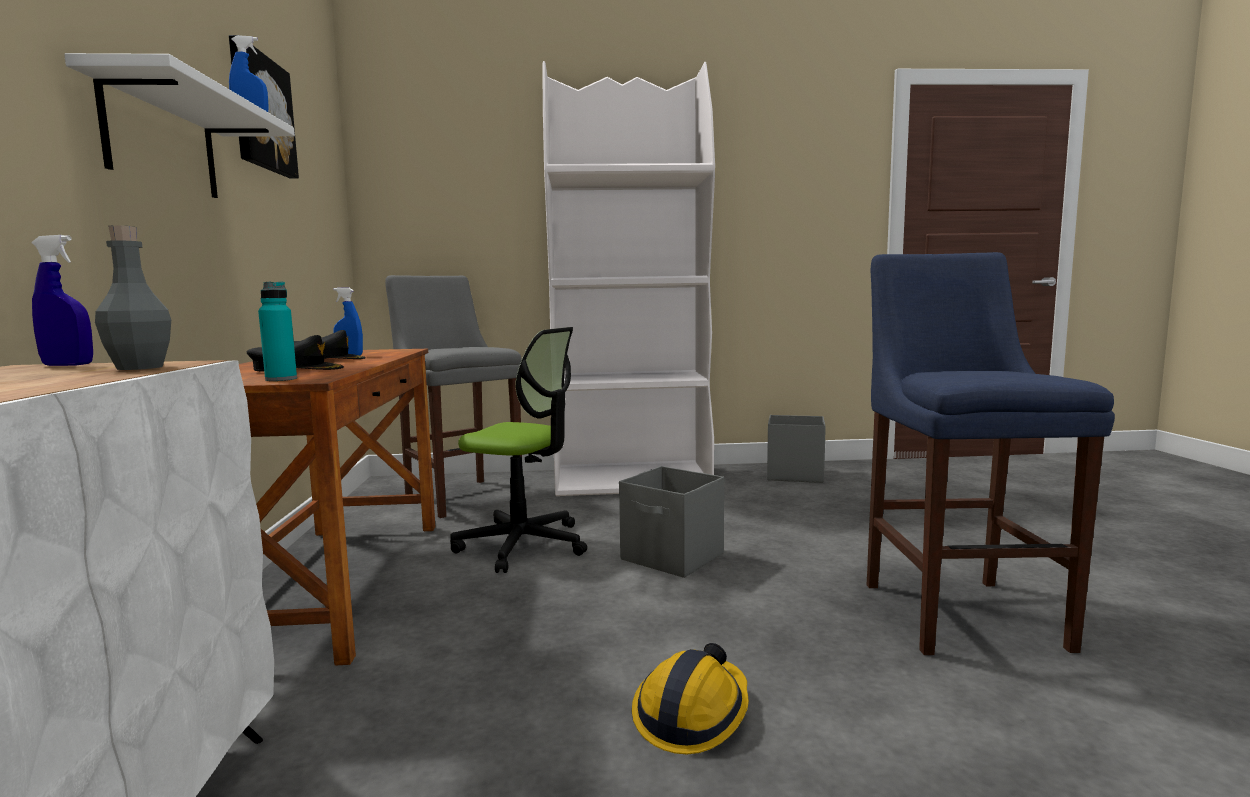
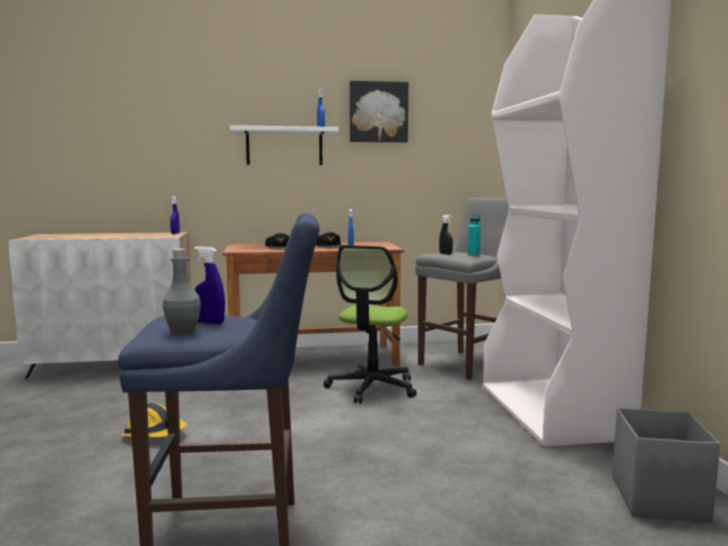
camera: 85 degrees right, 0 degrees up
grey bottle [95,225,171,370] -> grey bottle moved to [163,249,201,334]
turquoise bottle [258,282,297,381] -> turquoise bottle moved to [468,215,481,256]
grey storage box [619,466,724,578] -> none
none -> blue spray bottle [194,246,225,324]
none -> black spray bottle [439,215,453,255]

